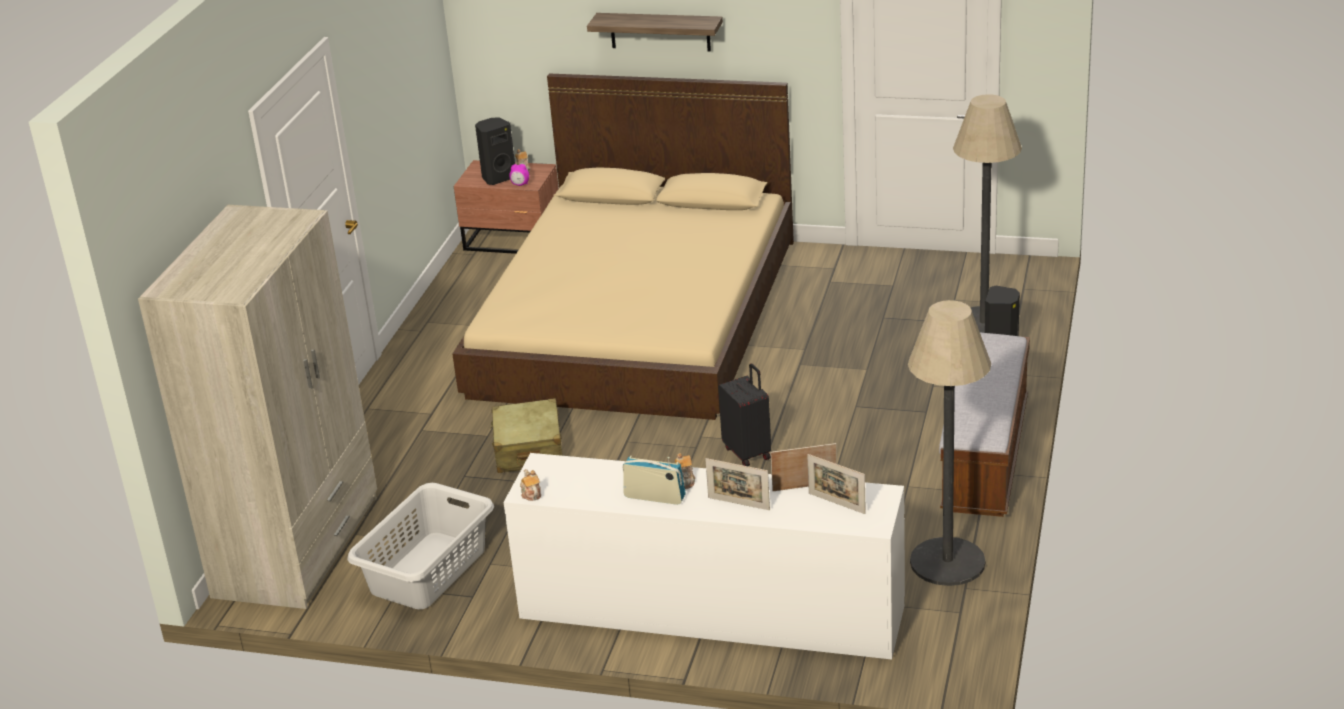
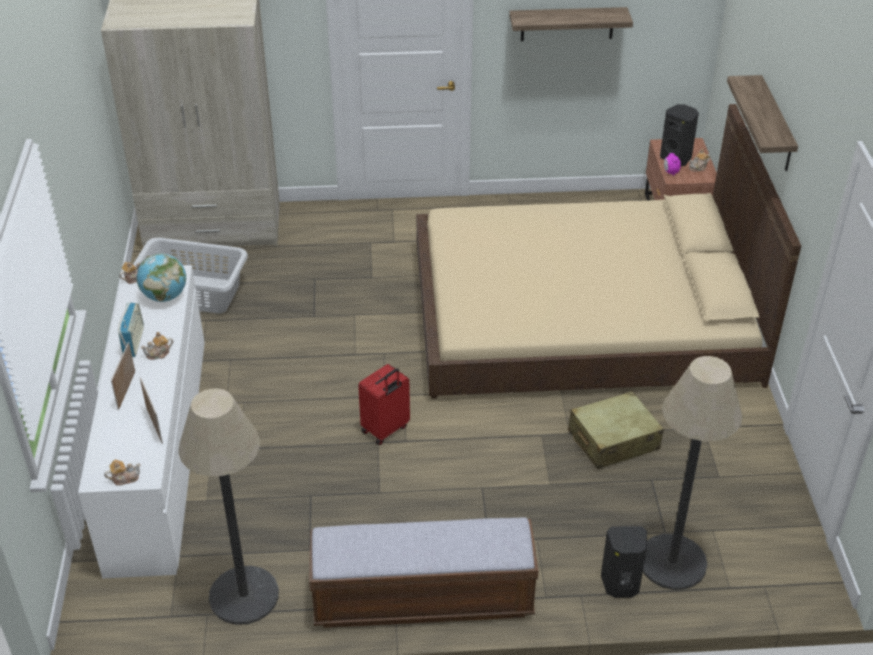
camera: 70 degrees right, 10 degrees up
beige suitcase [491,398,563,473] -> beige suitcase moved to [568,391,664,469]
black suitcase [718,363,771,466] -> red suitcase [358,364,410,445]
picture frame [807,454,866,514] -> none
none -> teapot [104,459,141,486]
none -> globe [137,254,186,302]
none -> shelf [509,7,633,41]

